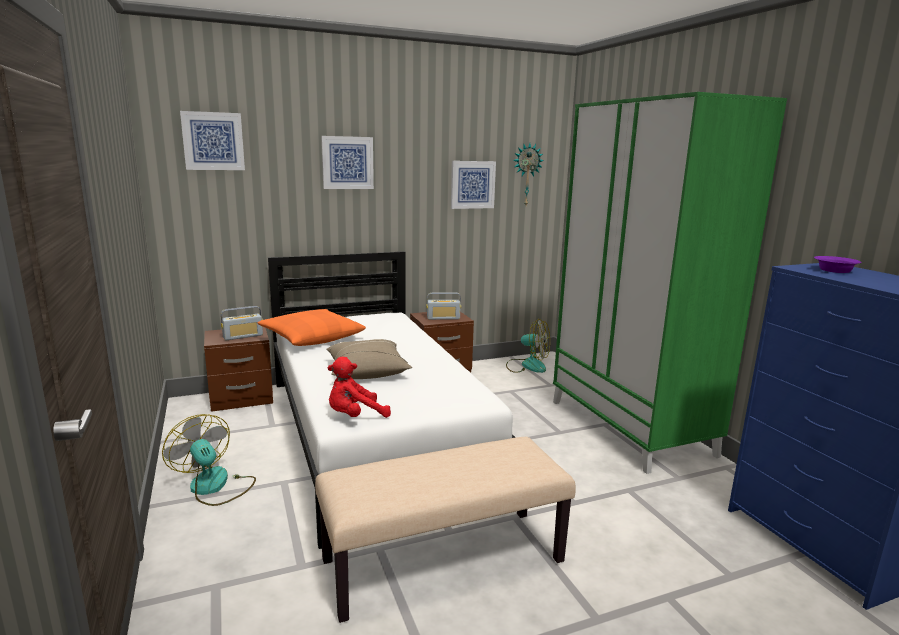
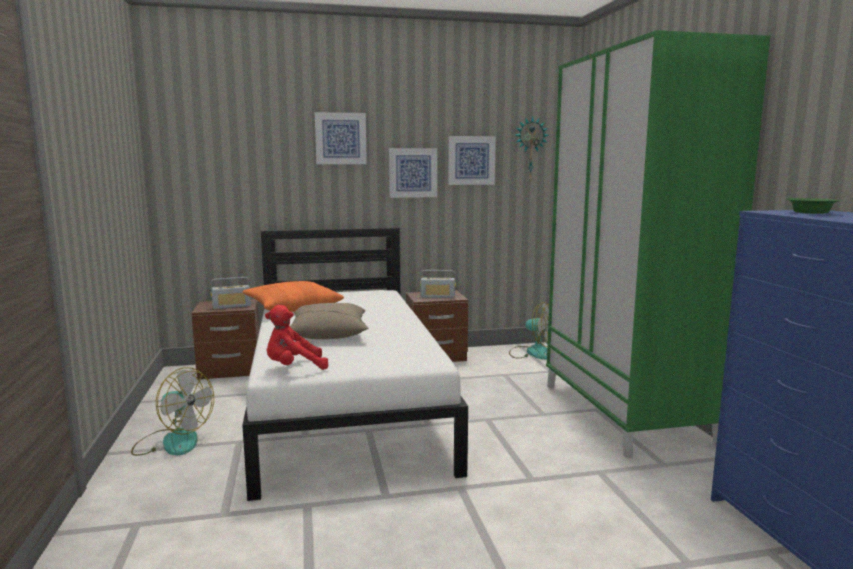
camera: 10 degrees right, 5 degrees down
fan [162,414,256,506] -> fan turned 150 degrees clockwise [131,367,214,456]
picture [180,111,245,170] -> picture moved to [389,148,437,198]
beige bench [315,437,576,623] -> none
purple bowl [814,256,861,273] -> green bowl [787,198,840,214]

